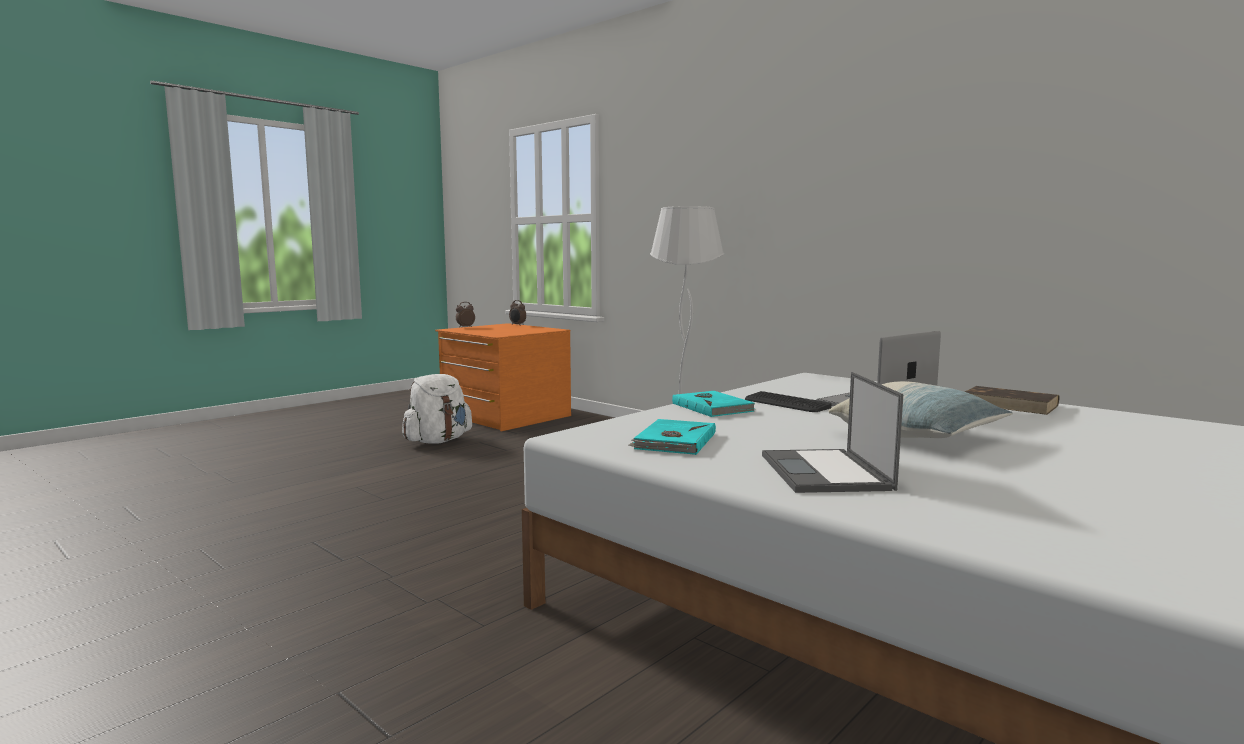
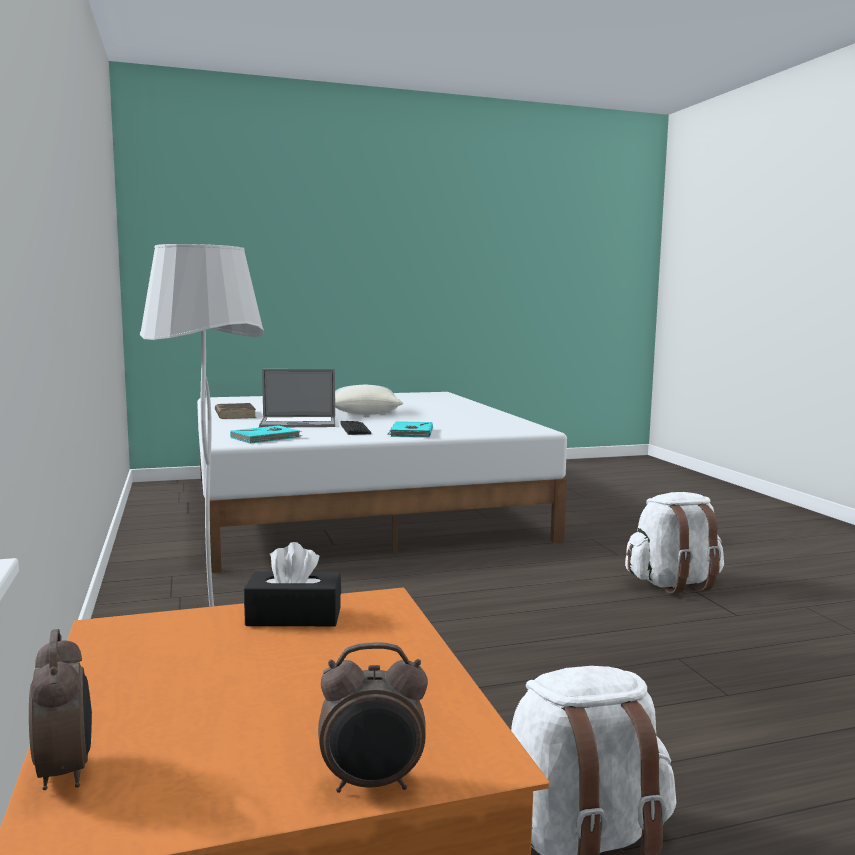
camera: 150 degrees left, 0 degrees up
turquoise book [628,419,716,455] -> turquoise book moved to [230,425,302,444]
laptop [762,372,903,493] -> none
none -> black tissue box [244,542,341,626]
none -> white backpack [625,492,724,594]

